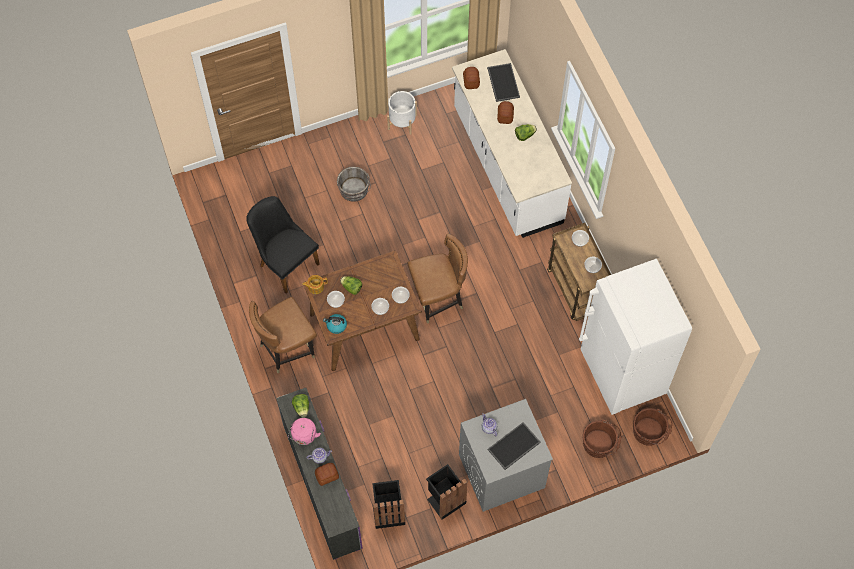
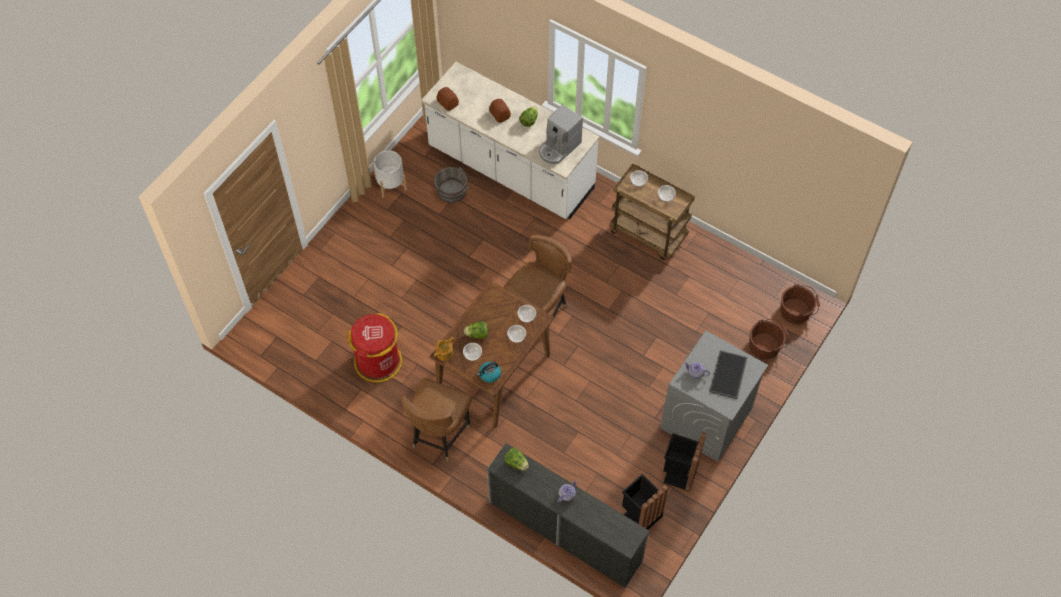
camera: 35 degrees left, 5 degrees down
black chair [246,196,319,293] -> red trash can [347,313,402,382]
pink kettle [288,418,321,445] -> none
bread [315,463,339,486] -> none
grey bucket [337,167,371,202] -> grey bucket moved to [434,167,471,203]
tray [487,63,520,102] -> none
white fridge [579,259,692,415] -> none
none -> coffee machine [539,105,583,164]

